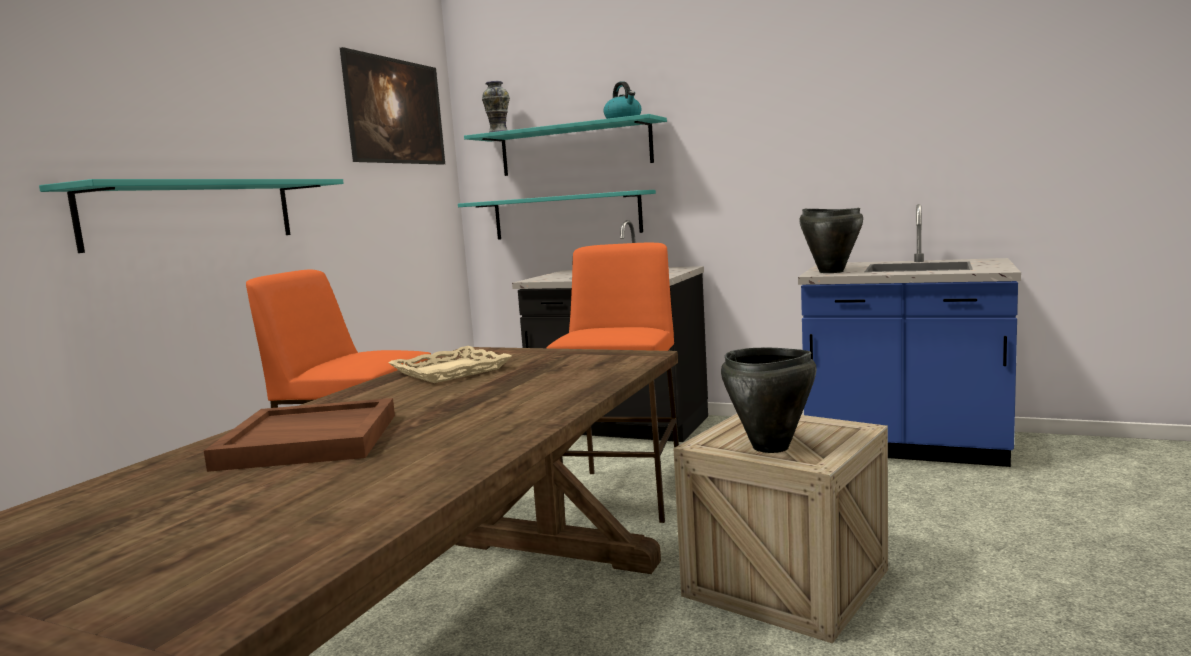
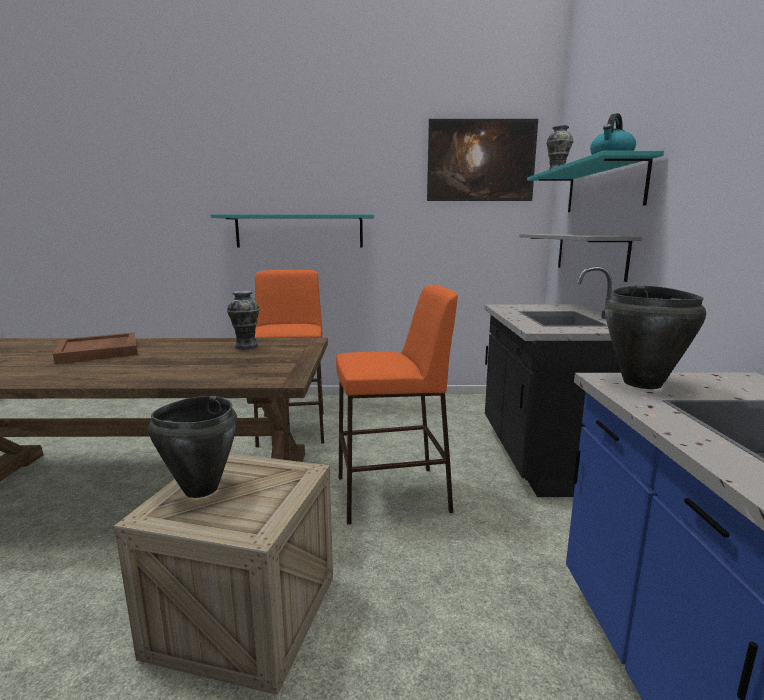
camera: 65 degrees right, 5 degrees up
beige tray [388,346,512,383] -> vase [227,291,260,350]
turquoise shelf [458,190,656,240] -> grey shelf [519,234,642,282]

